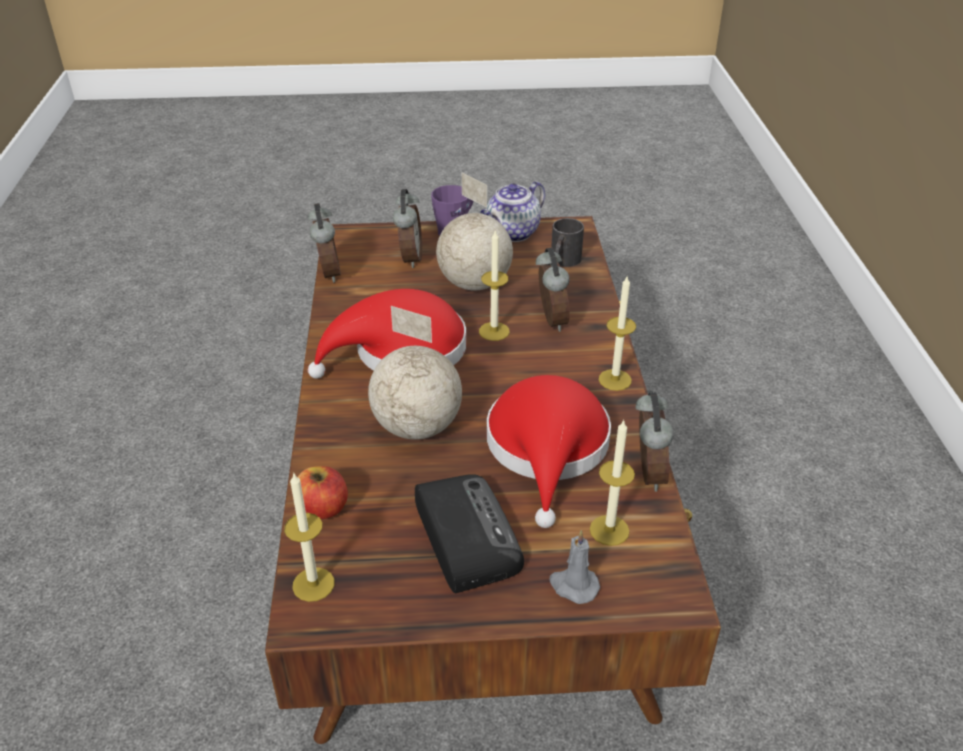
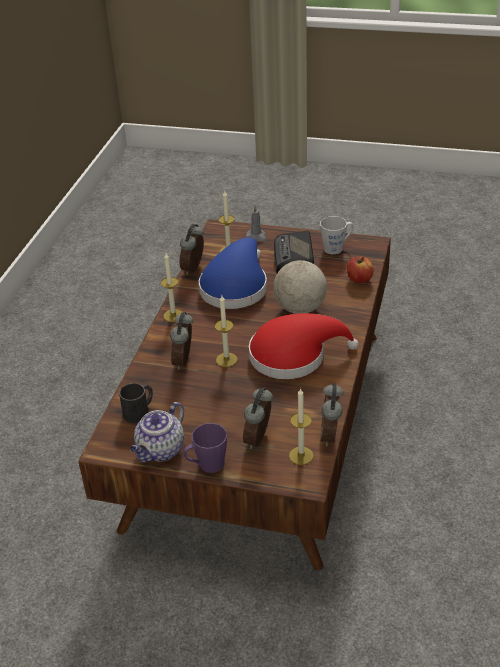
camera: 160 degrees left, 0 degrees up
candle [284,472,335,602] -> candle moved to [289,388,314,465]
globe [436,173,513,290] -> none
teapot [480,181,545,242] -> teapot turned 150 degrees clockwise [130,402,184,462]
red hat [487,375,611,528] -> blue hat [199,237,267,309]
none -> grey mug [320,216,354,254]

